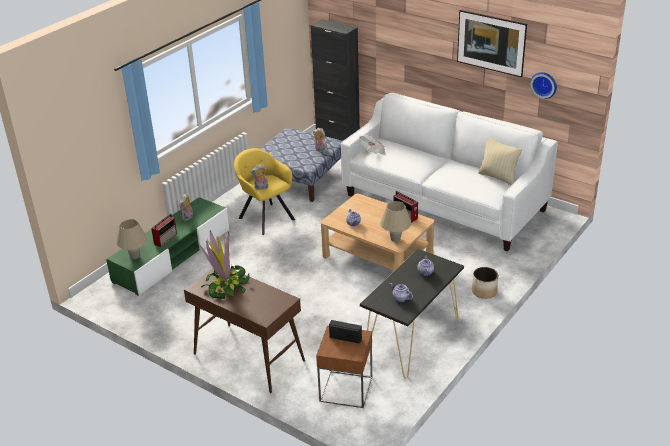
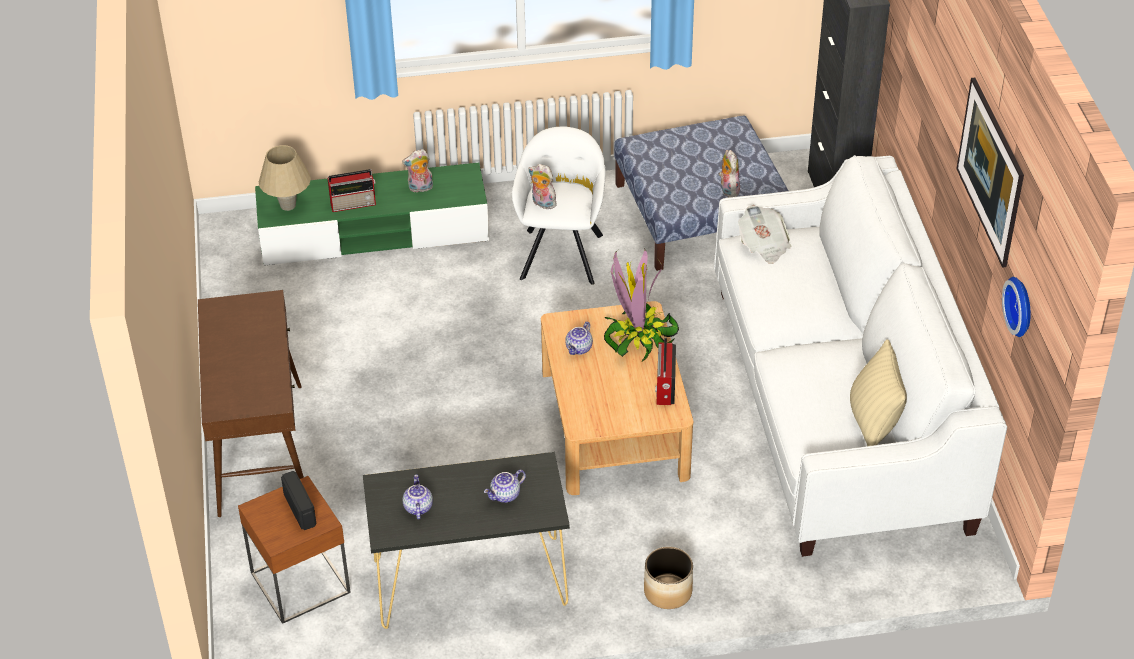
camera: 45 degrees right, 10 degrees up
potted plant [198,230,250,299] -> potted plant moved to [604,248,679,362]
yellow armchair [234,148,295,235] -> white armchair [512,126,606,285]
beige table lamp [380,201,412,242] -> none

